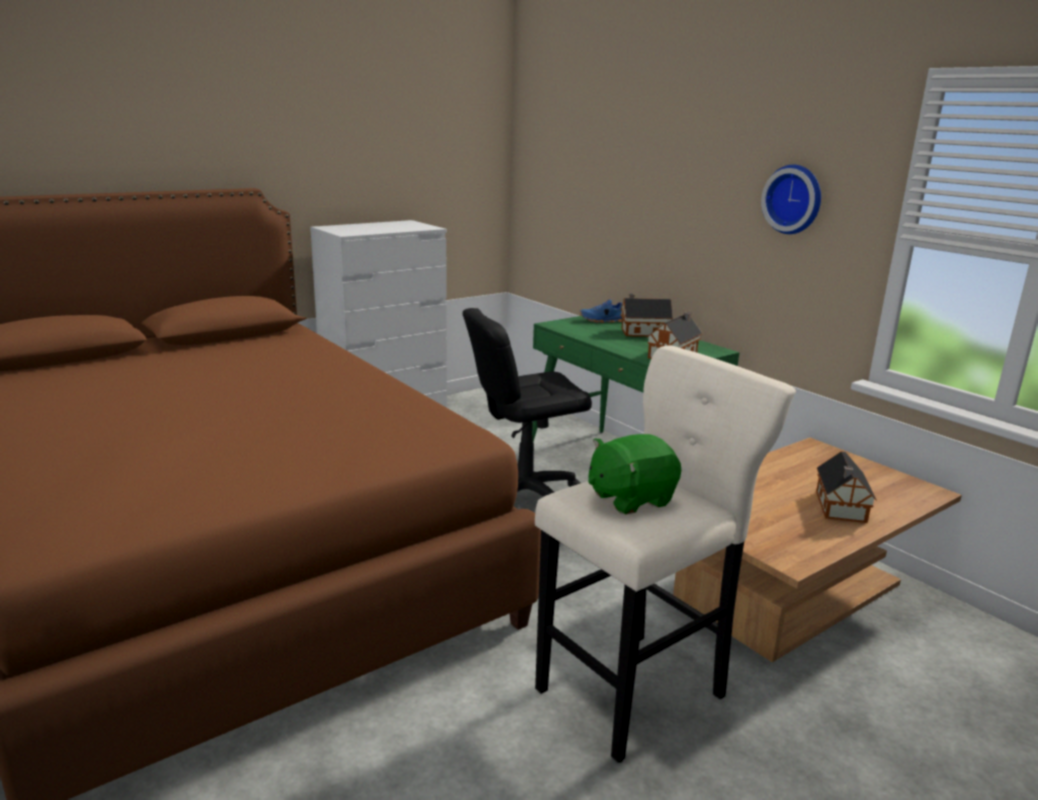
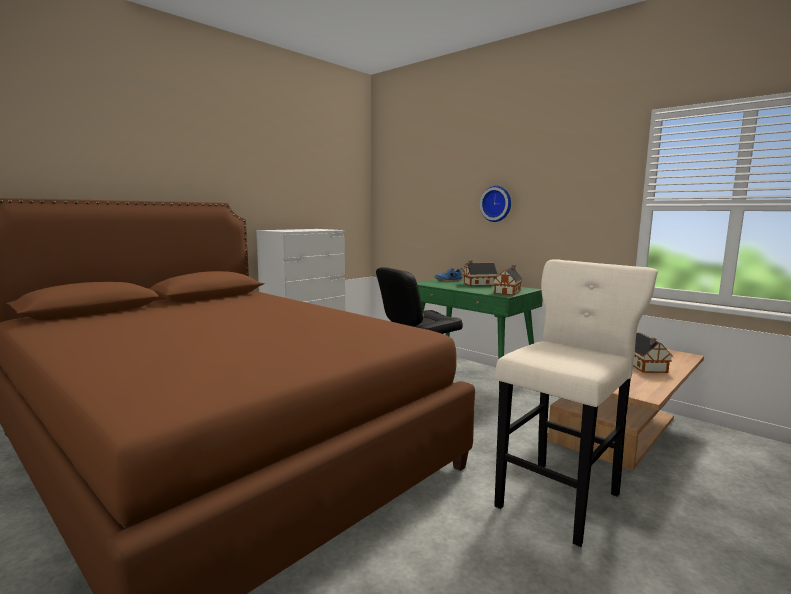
camera: 10 degrees left, 10 degrees down
green plush toy [588,434,681,514] -> none
wall clock [761,165,821,234] -> wall clock moved to [480,186,511,222]

